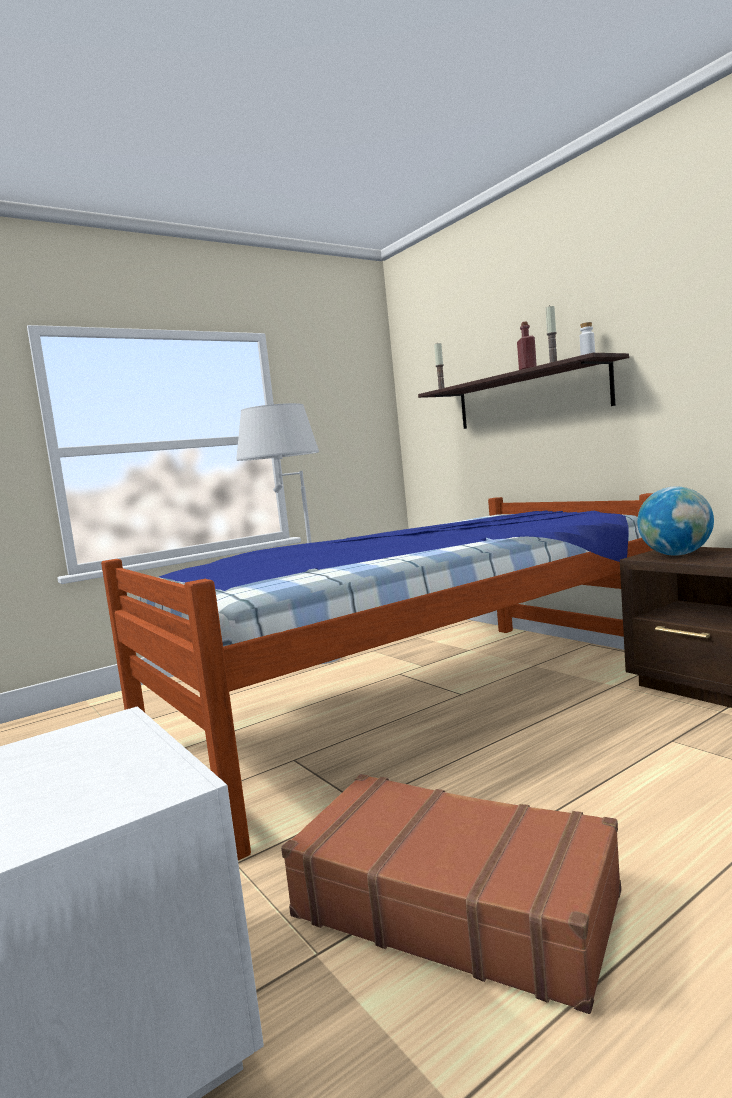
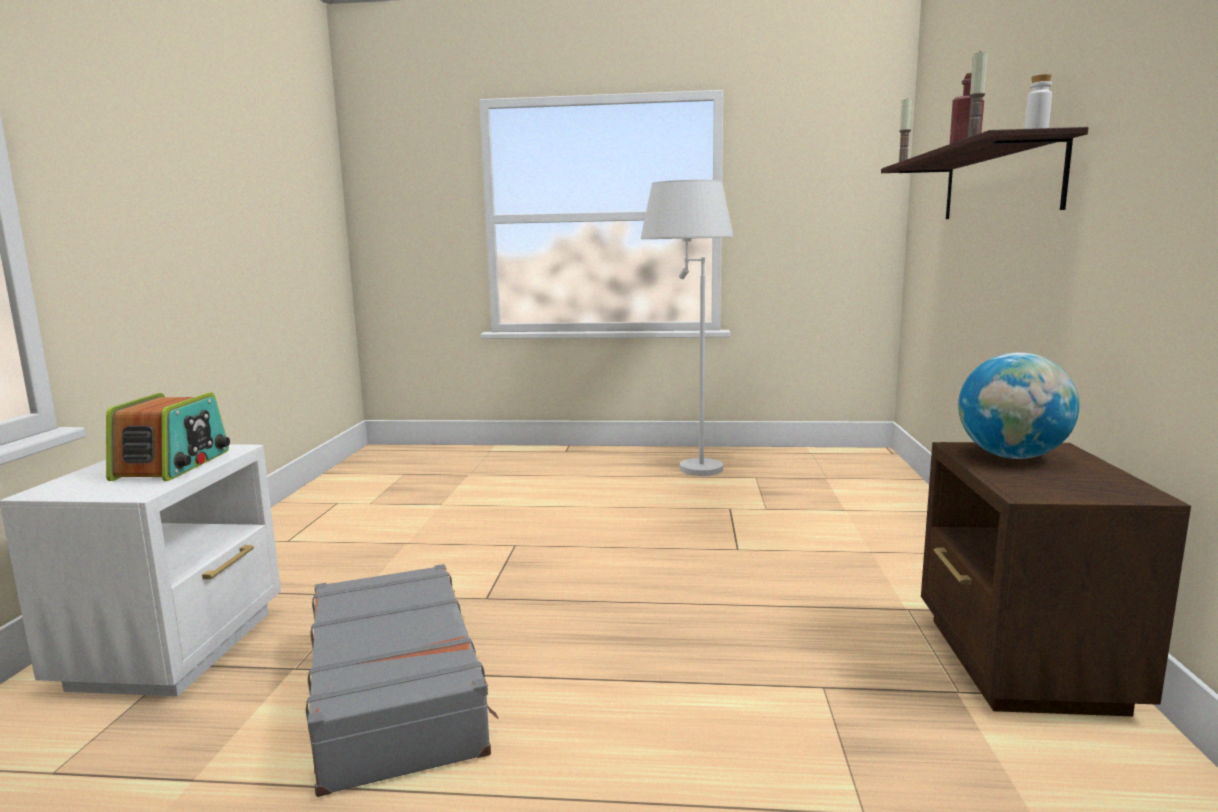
camera: 40 degrees right, 5 degrees up
bed [101,493,653,860] -> none
brown suitcase [281,774,621,1014] -> grey suitcase [306,564,498,797]
none -> radio [106,393,230,481]

